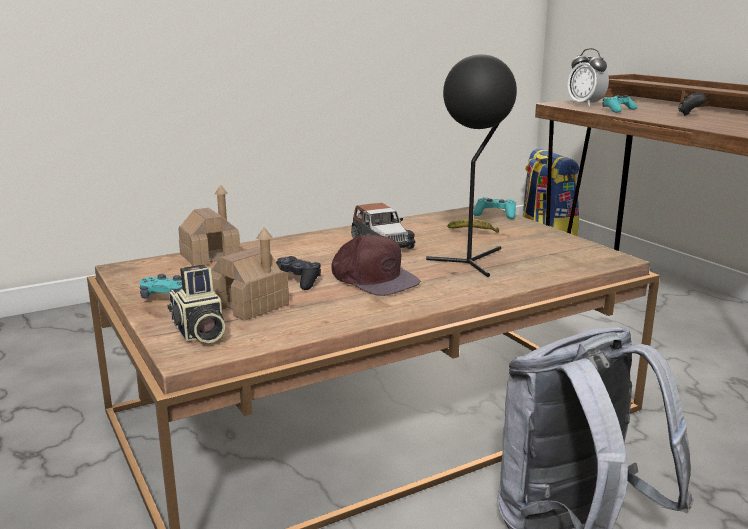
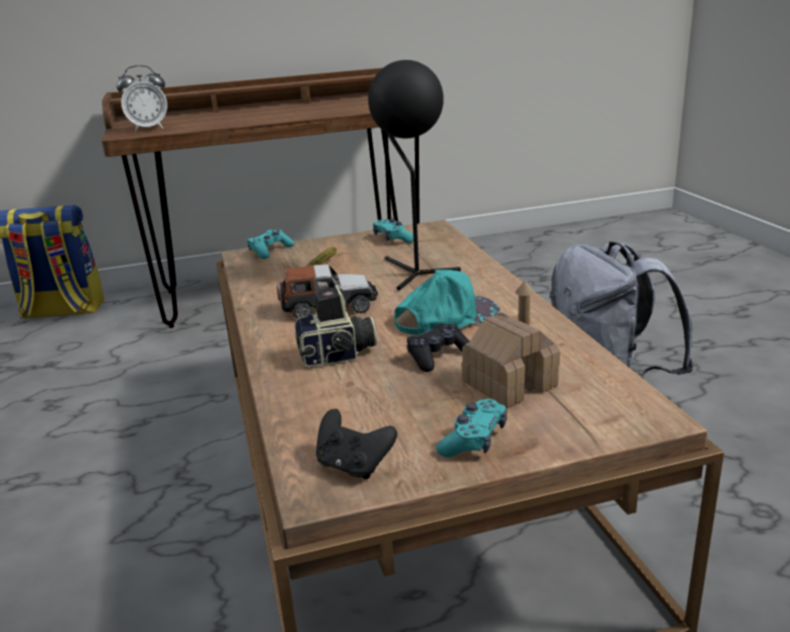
camera: 75 degrees left, 5 degrees up
camera [167,265,225,343] -> camera moved to [295,285,377,367]
toy house [178,185,240,266] -> none
brown cap [332,234,420,296] -> turquoise cap [394,269,500,335]
turquoise game controller [602,95,637,113] -> turquoise game controller moved to [373,219,414,243]
black game controller [678,92,707,116] -> black game controller moved to [316,409,397,479]

